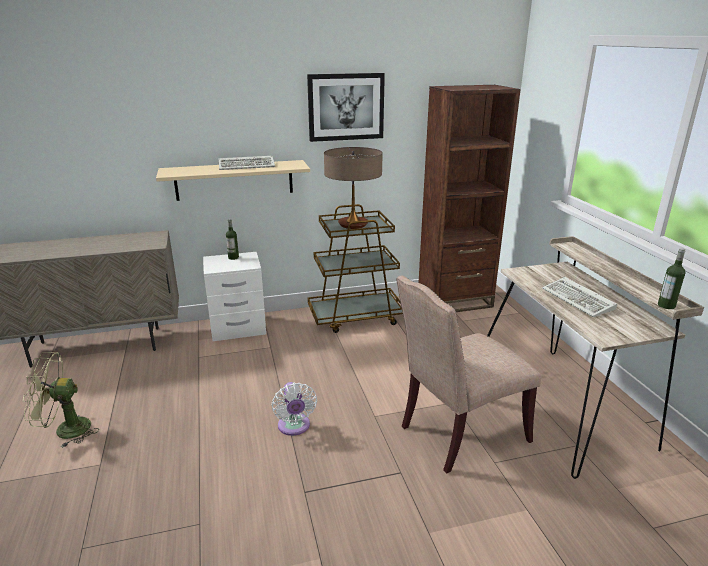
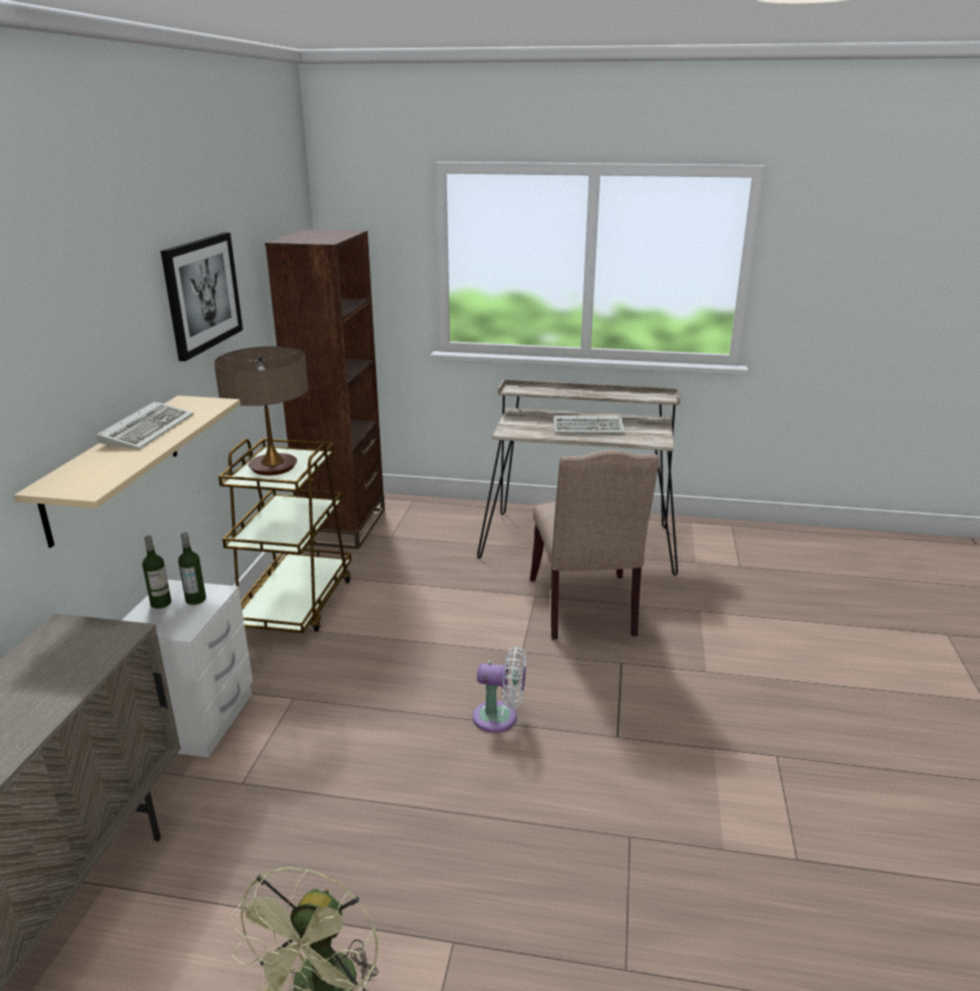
camera: 65 degrees left, 0 degrees up
bottle [658,248,686,309] -> bottle moved to [178,532,206,605]

